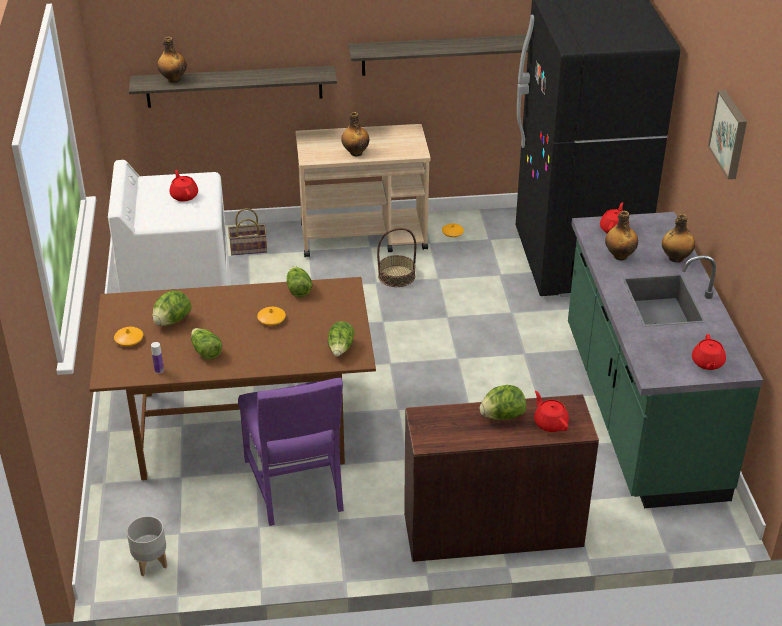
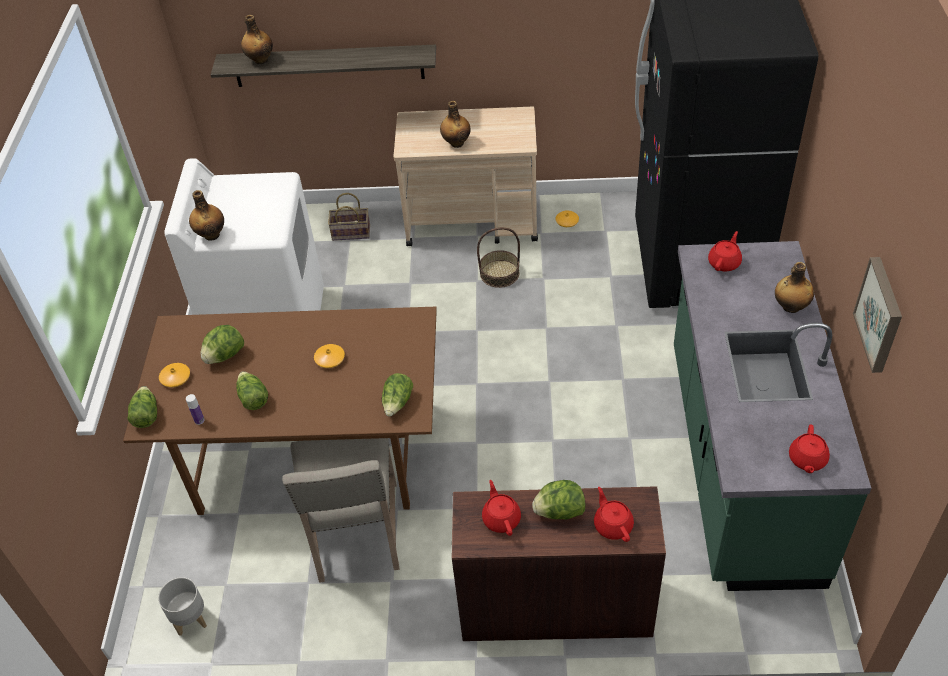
camera: 10 degrees right, 10 degrees up
red teapot [169,170,198,202] -> red teapot moved to [482,480,521,536]
purple chair [238,378,344,526] -> beige chair [282,438,399,583]
lettuce [287,266,312,297] -> lettuce moved to [128,386,157,428]
shelf [348,35,529,76] -> none
bottle [605,211,638,261] -> bottle moved to [189,190,224,241]
picture [708,90,747,179] -> picture moved to [853,257,902,373]

